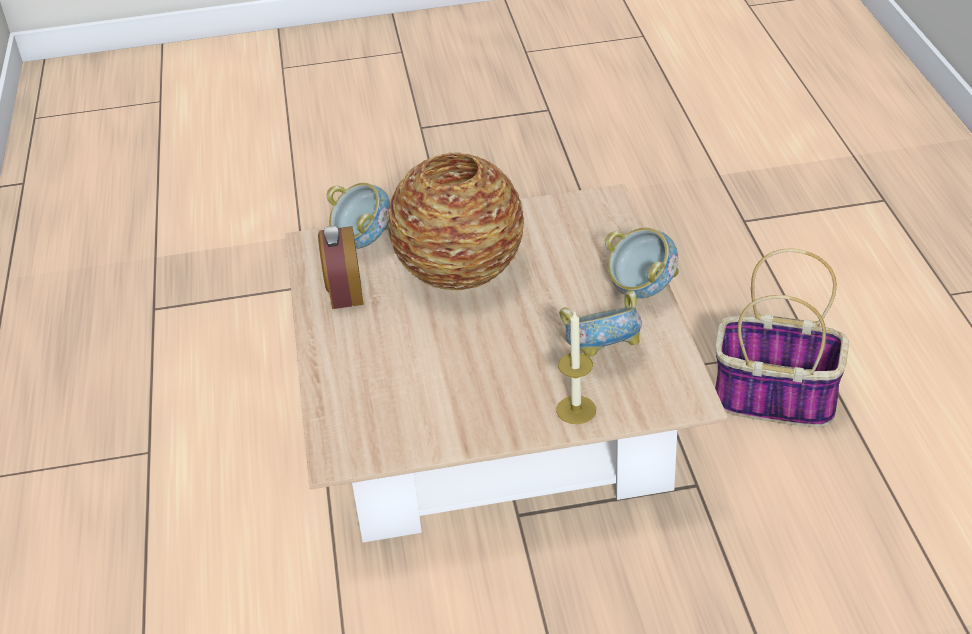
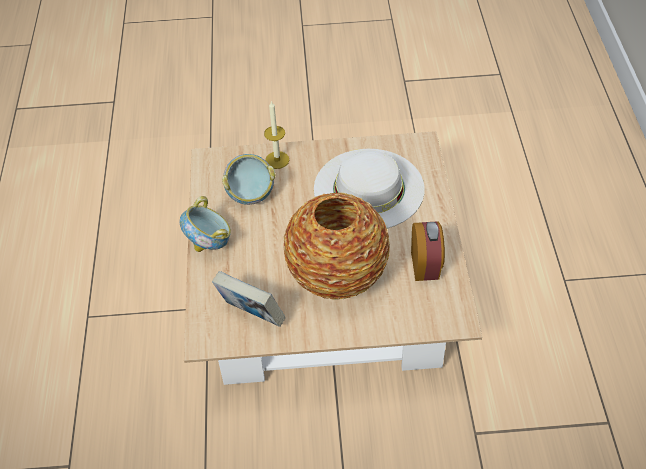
camera: 175 degrees left, 10 degrees up
bowl [326,183,390,249] -> none
basket [715,248,849,427] -> none
none -> book [212,271,286,327]
none -> white hat [314,149,425,228]

